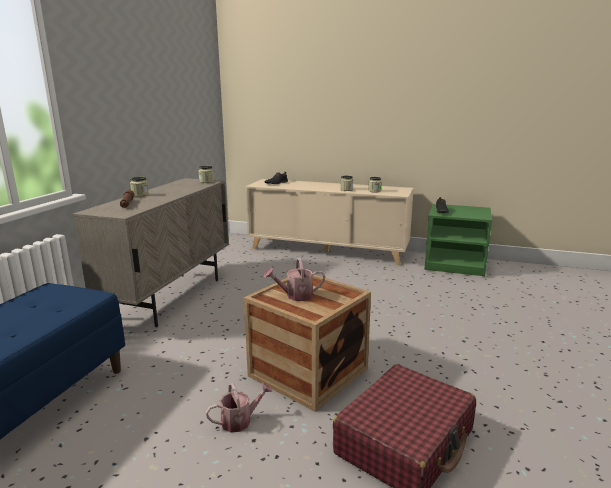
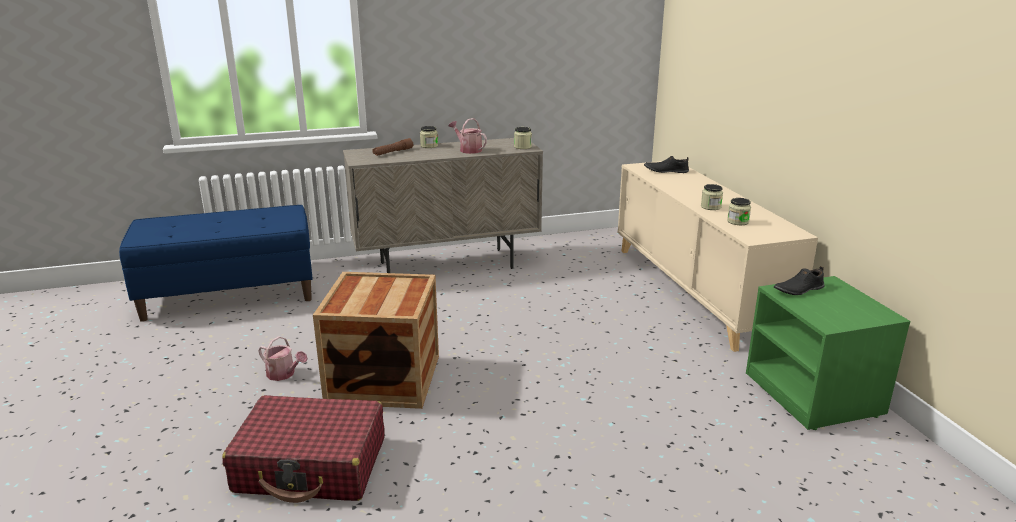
camera: 55 degrees right, 5 degrees up
watering can [264,258,325,301] -> watering can moved to [448,118,487,154]

